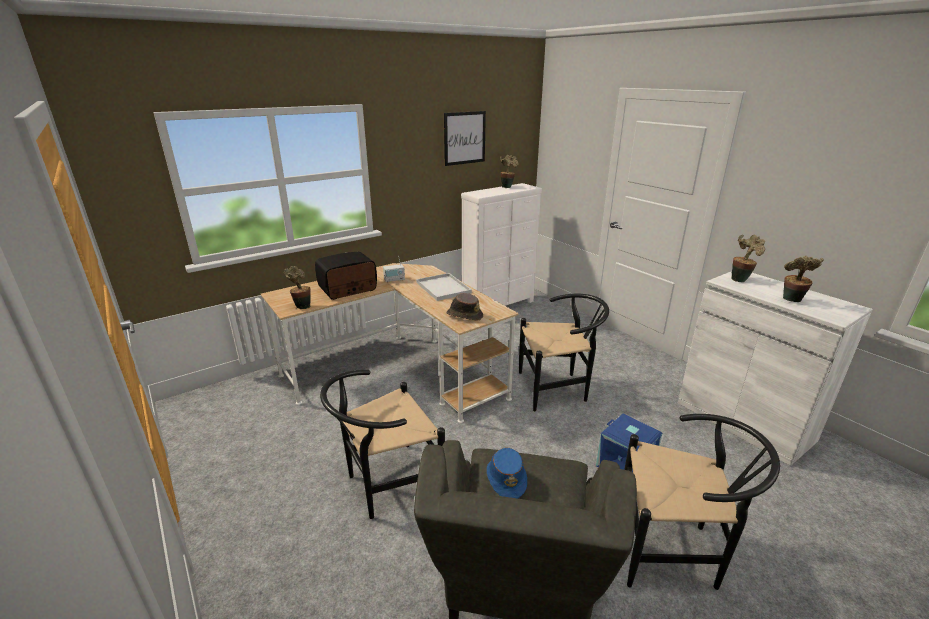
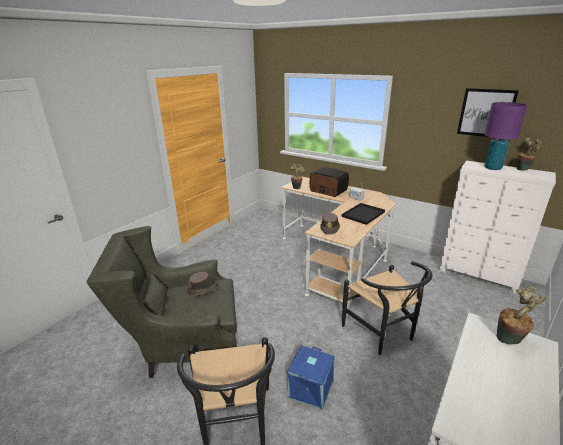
camera: 70 degrees right, 0 degrees up
black chair [320,370,445,519] -> none
white tray [416,273,472,301] -> black tray [341,203,385,225]
blue hat [487,448,527,499] -> brown hat [187,272,220,296]
potted plant [783,256,824,302] -> none
none -> purple table lamp [485,102,528,170]

